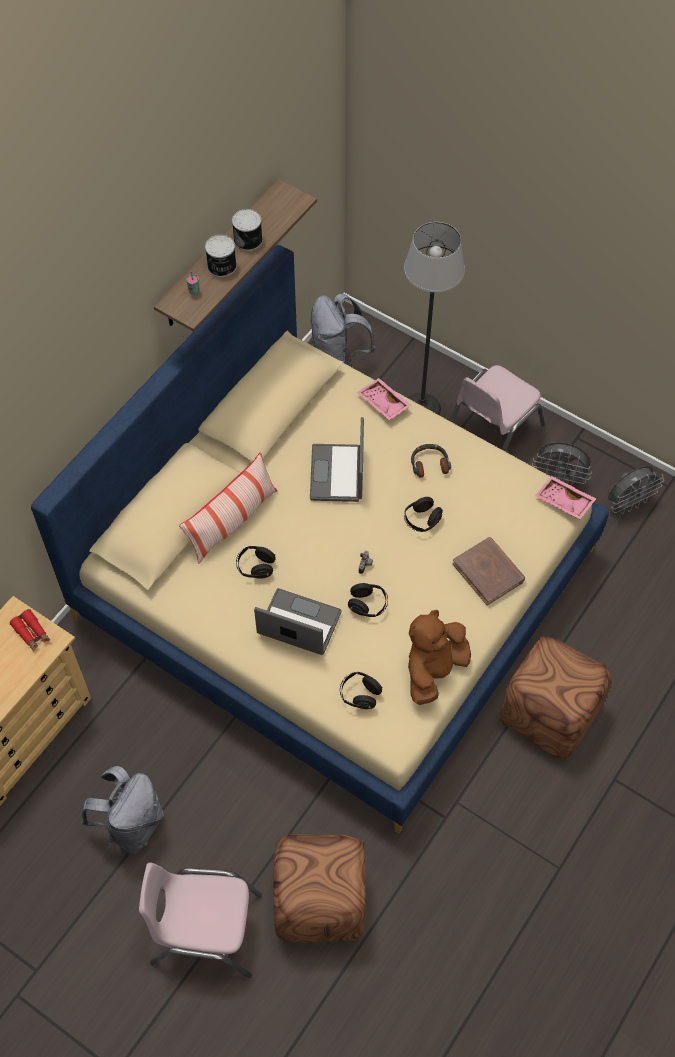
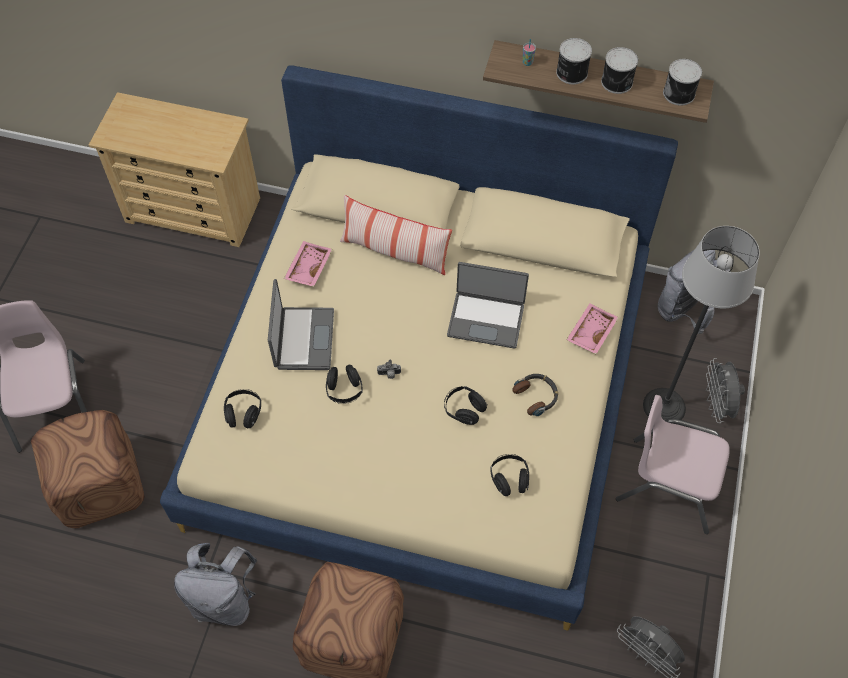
camera: 70 degrees right, 0 degrees up
red binoculars [10,609,50,651] -> none
grey backpack [82,766,164,854] -> grey backpack moved to [174,543,257,626]
black headphones [236,546,276,579] -> black headphones moved to [490,454,529,496]
laptop [310,417,364,502] -> laptop turned 150 degrees counterclockwise [447,262,529,349]
brown plush toy [408,610,471,705] -> none
brown book [452,537,525,606] -> none
grey fan [532,442,592,486] -> grey fan moved to [706,358,745,423]
pink tray [535,476,596,519] -> pink tray moved to [284,241,332,287]
none -> can [663,59,702,106]

